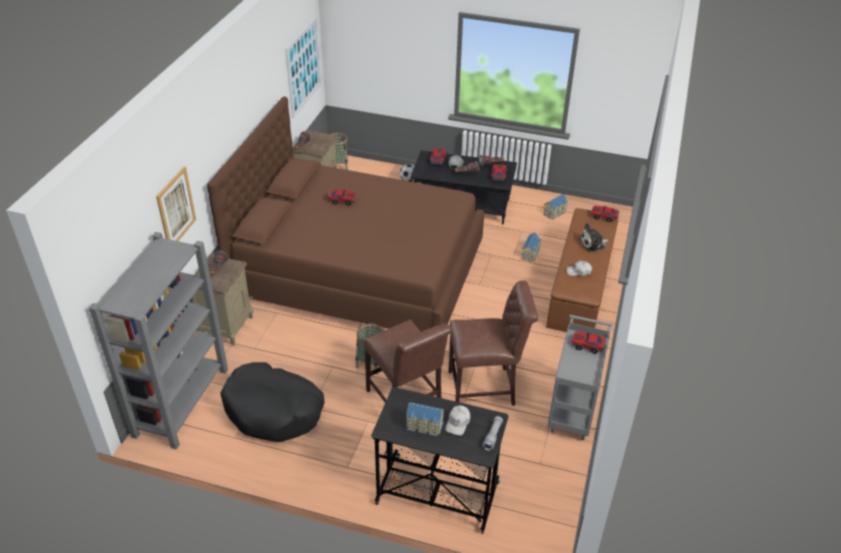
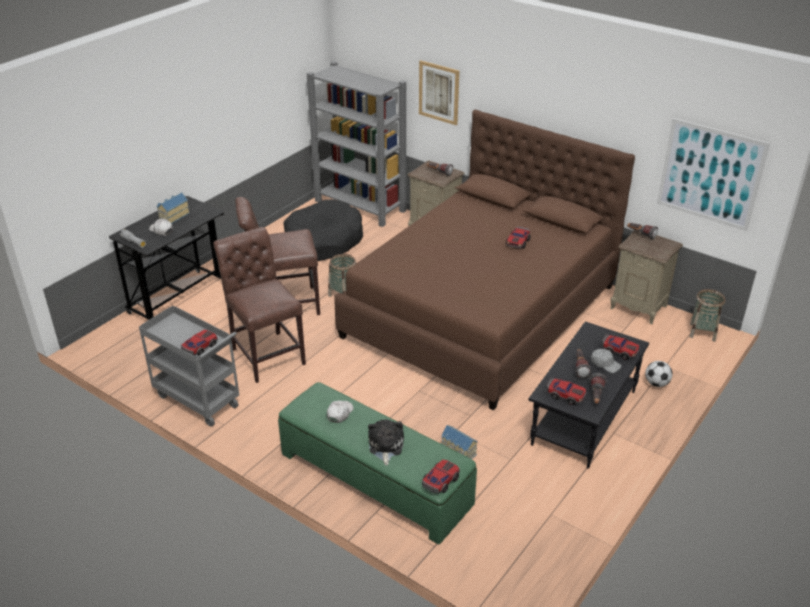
camera: 110 degrees right, 5 degrees down
brown chair [448,280,538,406] -> brown chair turned 135 degrees clockwise [213,227,306,383]
toy house [543,194,568,219] -> none
brown bench [546,208,618,332] -> green bench [278,382,477,545]

